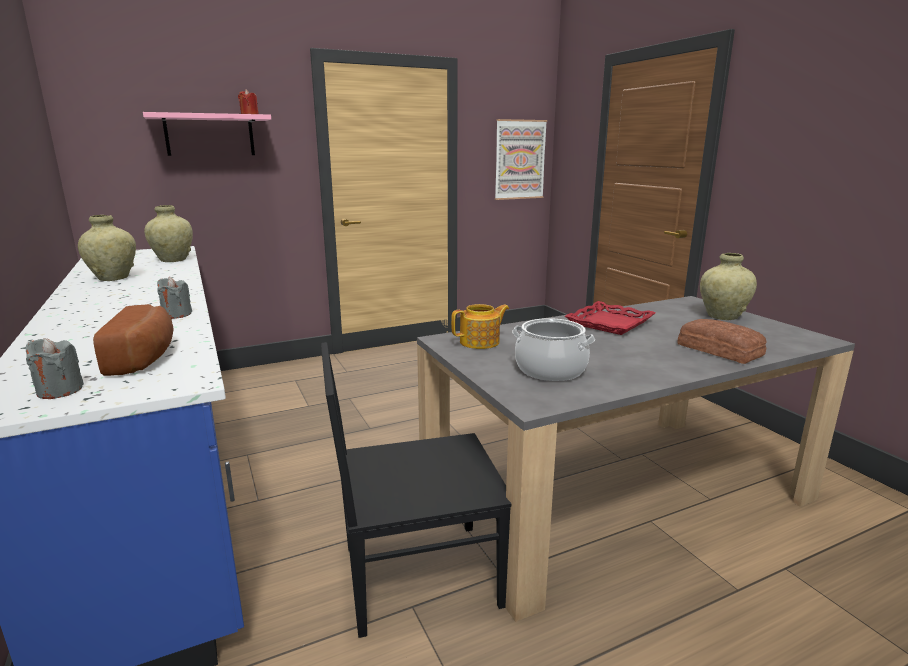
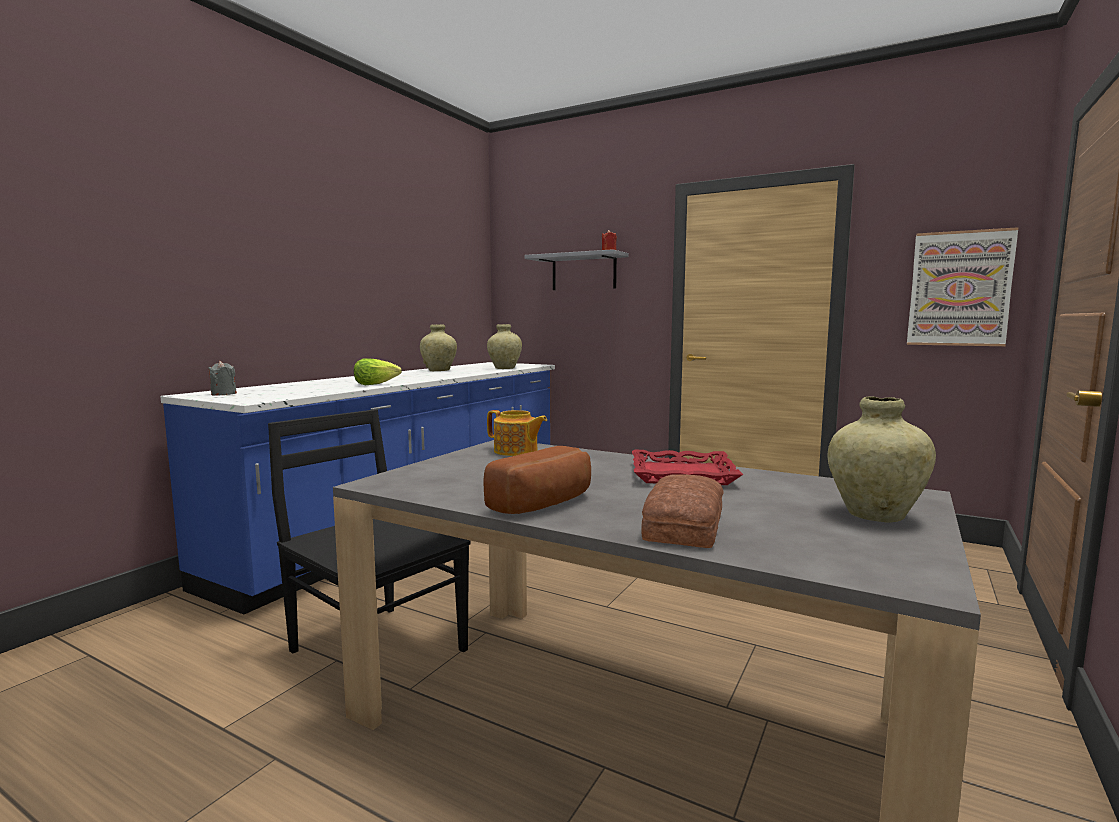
camera: 55 degrees right, 10 degrees down
bread [93,304,174,376] -> bread moved to [483,446,591,514]
pink shelf [143,112,271,156] -> grey shelf [525,249,629,290]
grey candle [157,277,192,319] -> lettuce [354,358,402,385]
cooking pot [512,318,595,381] -> none

